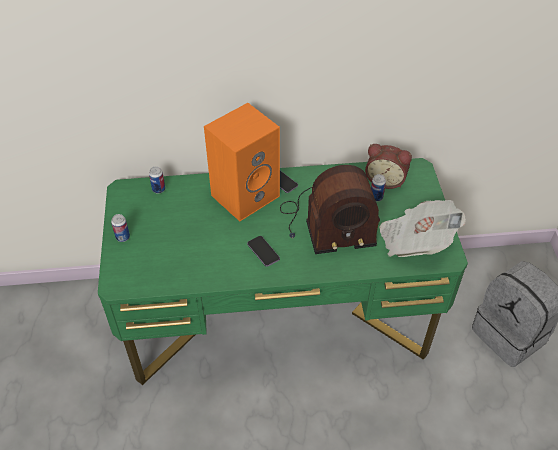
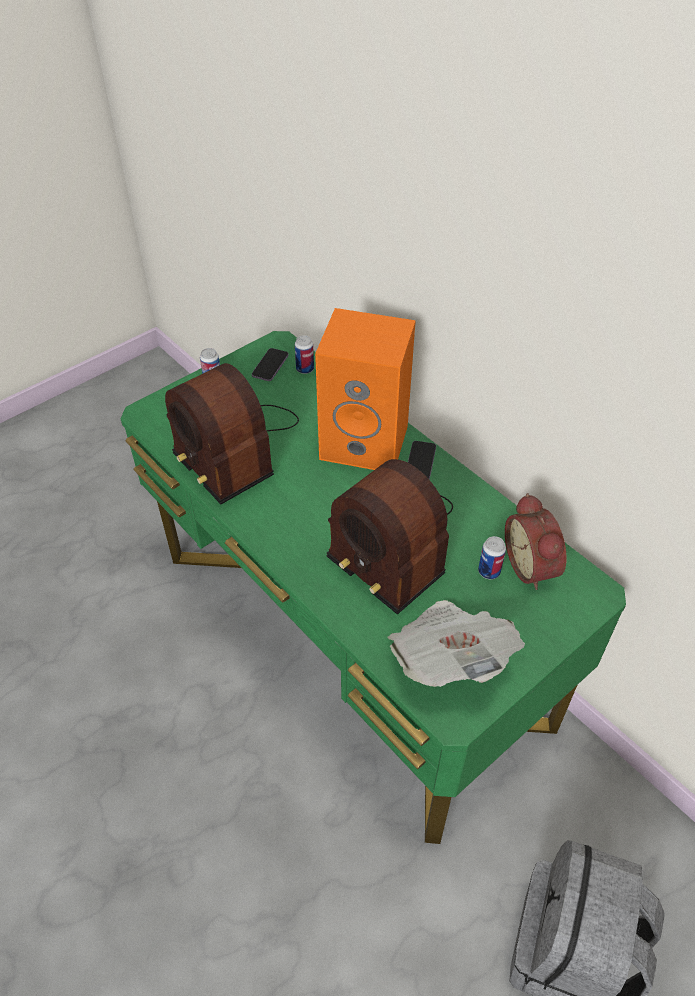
camera: 55 degrees right, 0 degrees up
phone [247,236,280,267] -> phone moved to [252,348,289,381]
none -> radio [165,363,299,504]

